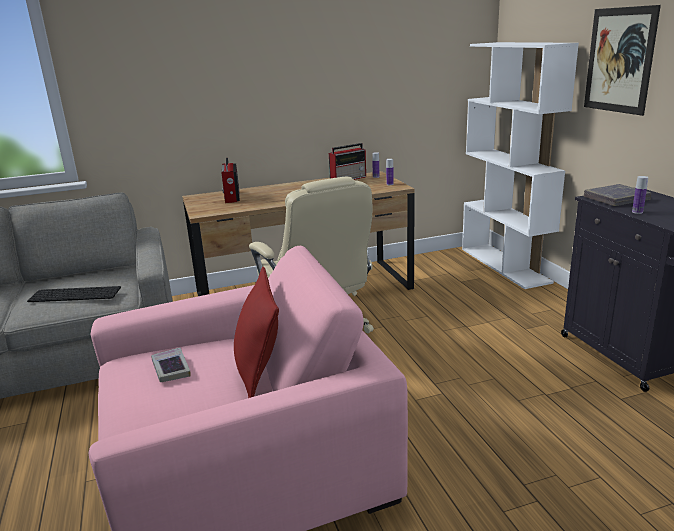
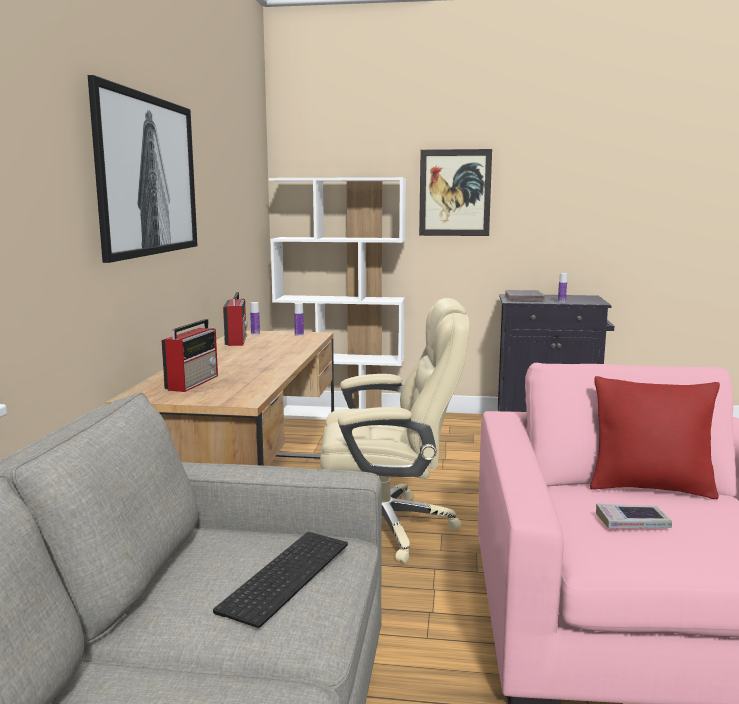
camera: 65 degrees left, 10 degrees down
radio [221,158,240,203] -> radio turned 90 degrees counterclockwise [162,319,218,392]
none -> picture [88,75,198,263]

